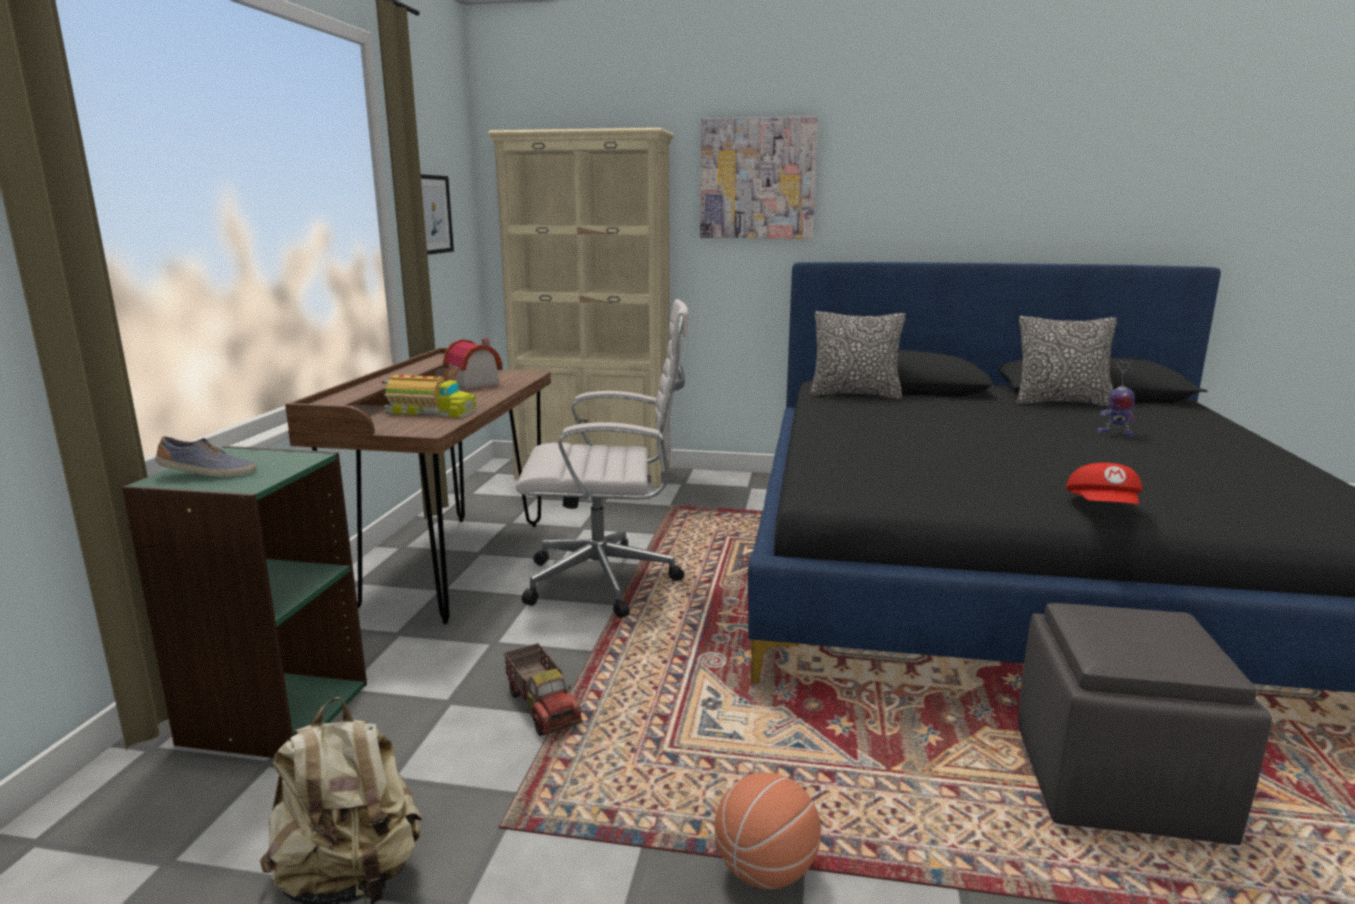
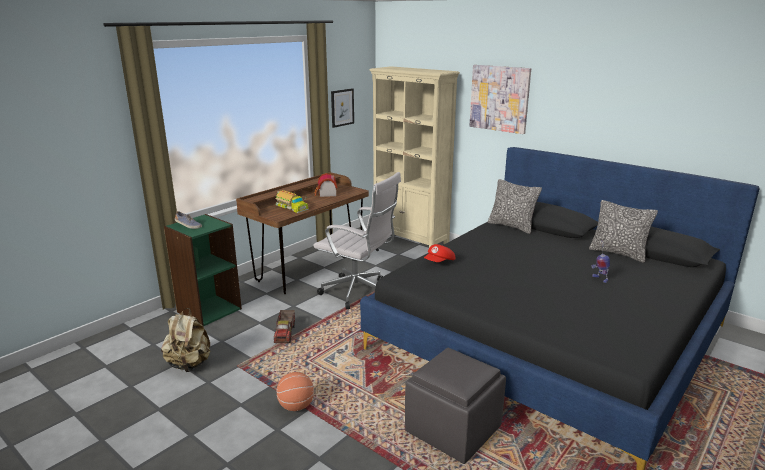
camera: 30 degrees right, 5 degrees up
red cap [1066,463,1142,504] -> red cap moved to [424,244,455,262]

